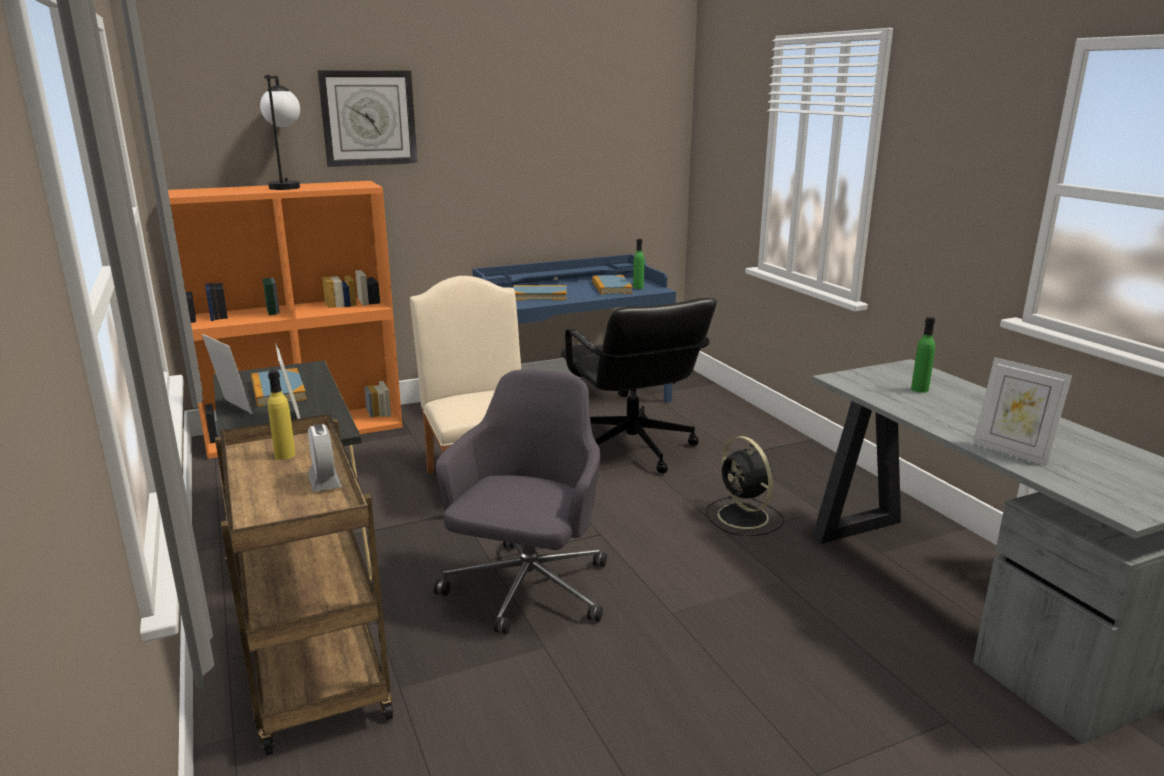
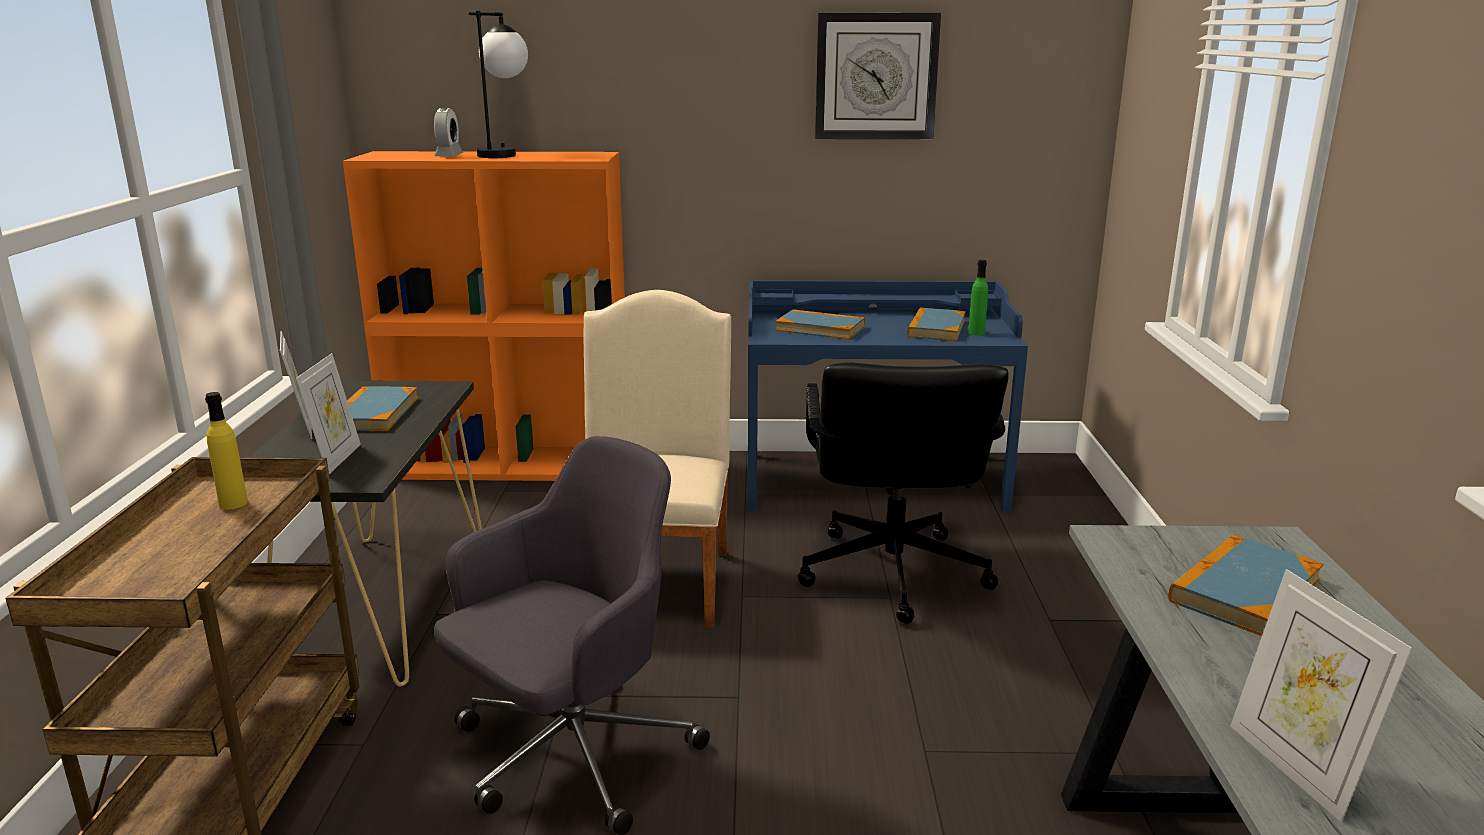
camera: 25 degrees right, 0 degrees up
alarm clock [308,424,342,492] -> alarm clock moved to [434,108,463,156]
wall clock [317,70,417,167] -> wall clock moved to [815,13,941,139]
black fan [706,436,784,536] -> none
green bottle [911,317,935,393] -> book [1168,534,1324,636]

